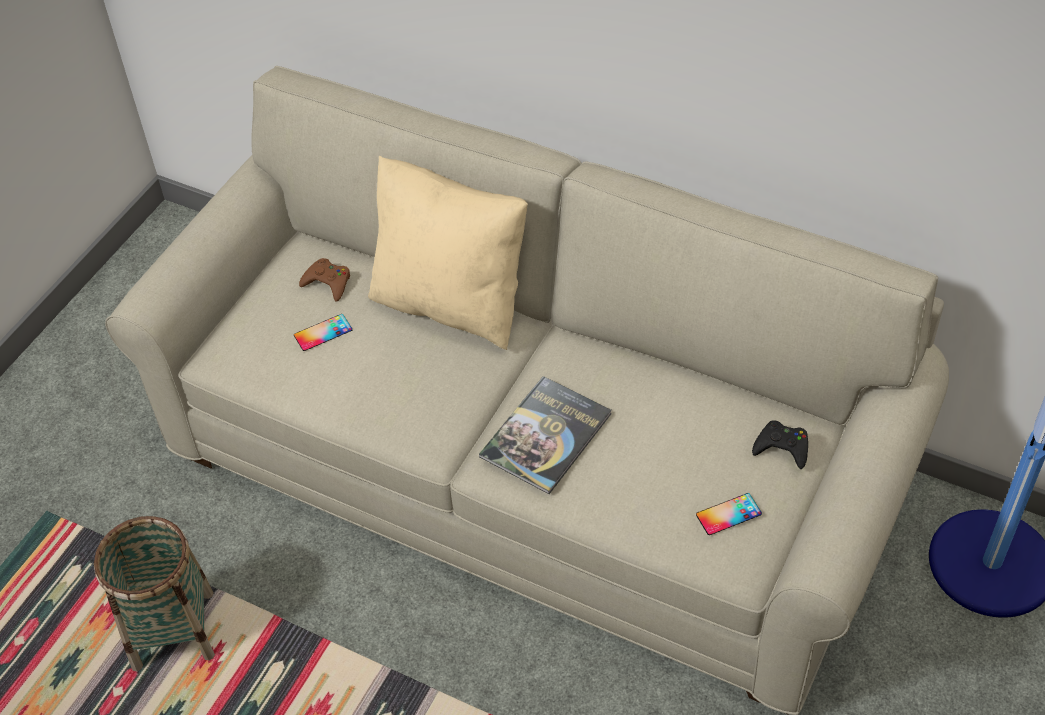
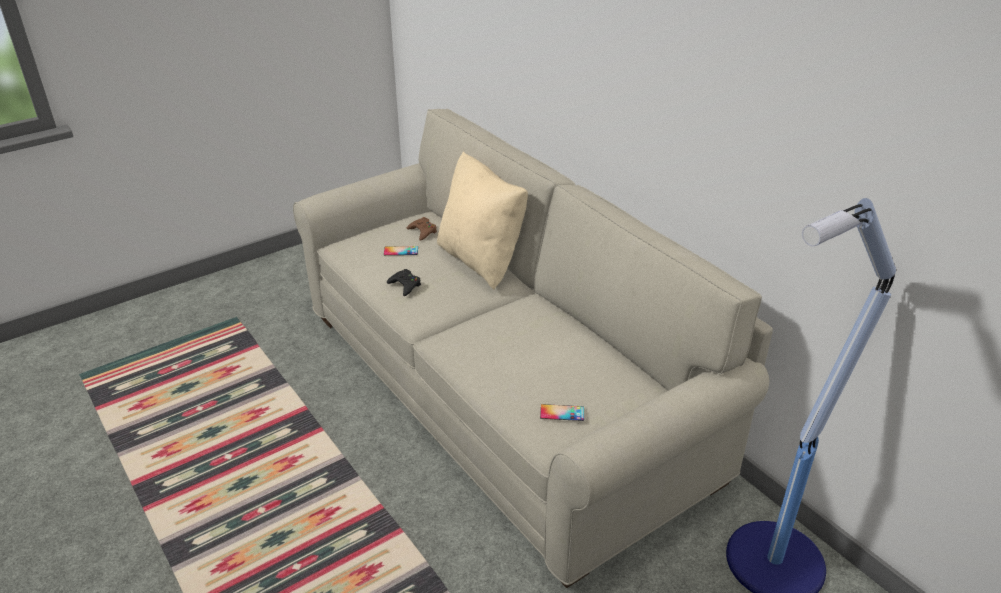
camera: 25 degrees right, 15 degrees down
basket [94,516,215,671] -> none
book [479,376,612,494] -> none
black game controller [752,420,808,469] -> black game controller moved to [387,269,421,296]

